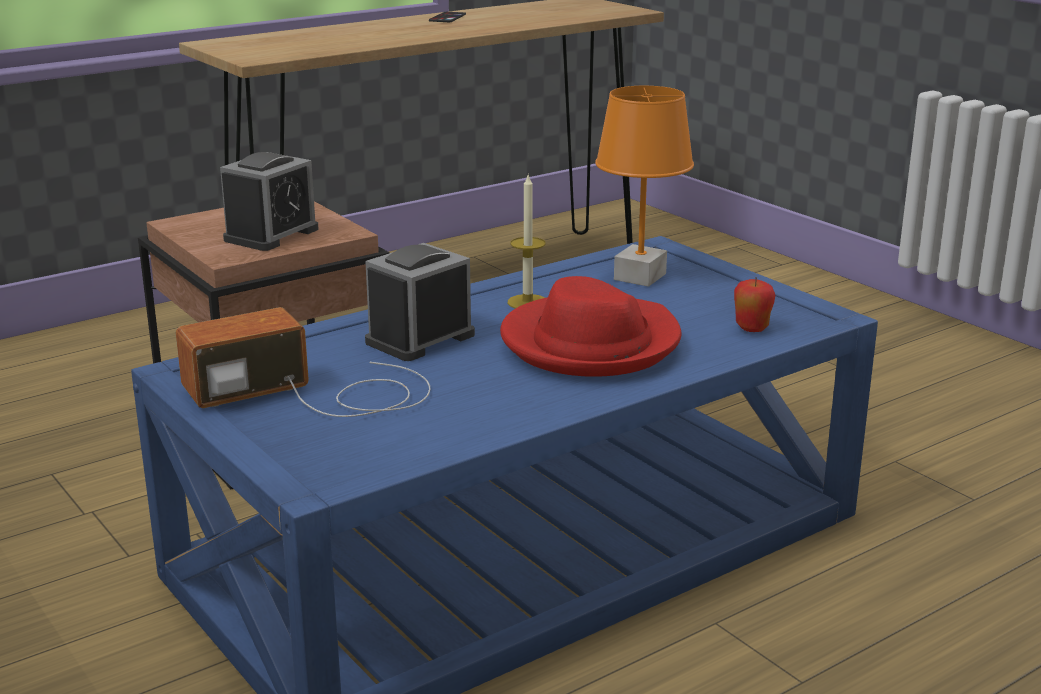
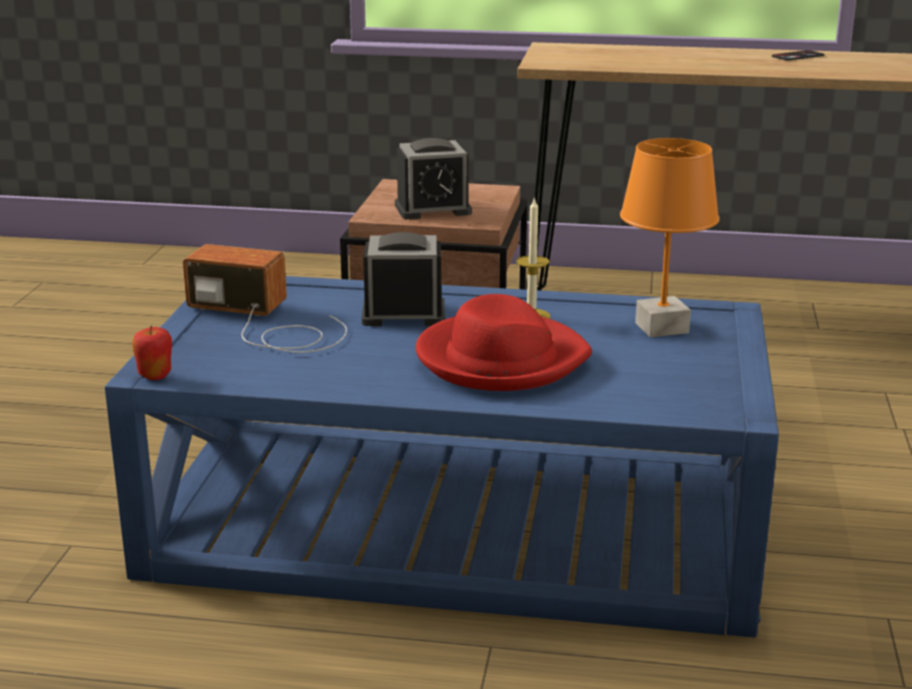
camera: 45 degrees right, 0 degrees up
apple [734,277,776,332] -> apple moved to [132,326,172,380]

